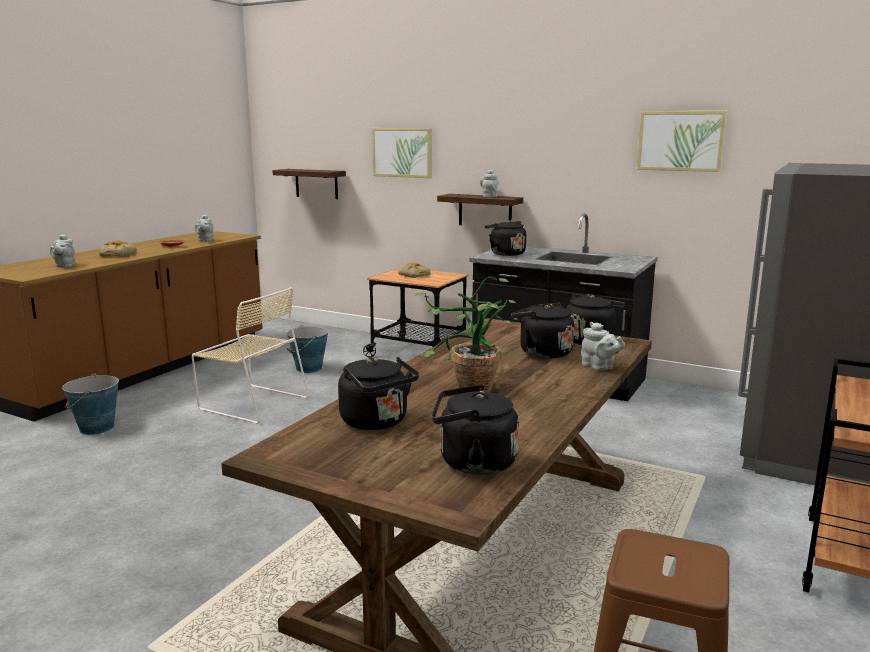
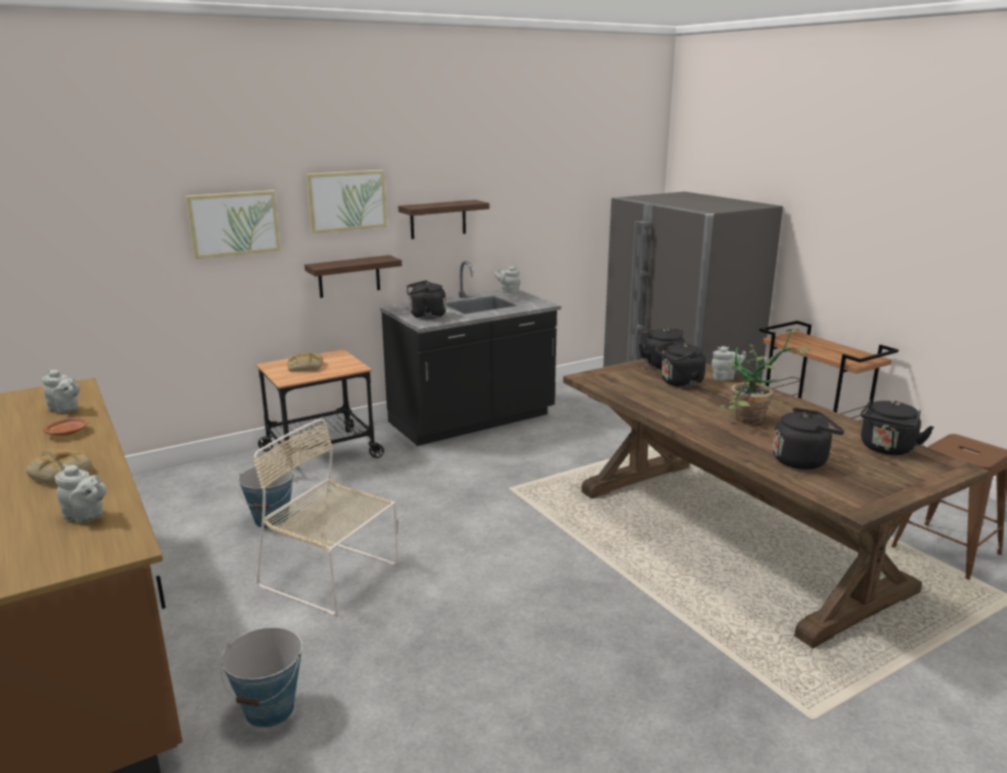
camera: 60 degrees left, 5 degrees up
beige chair [192,287,309,424] -> beige chair turned 120 degrees counterclockwise [254,419,398,616]
shelf [272,169,346,199] -> shelf moved to [398,200,489,239]
grey teapot [480,170,498,197] -> grey teapot moved to [494,266,521,294]
picture [637,111,727,172] -> picture moved to [306,170,387,234]

